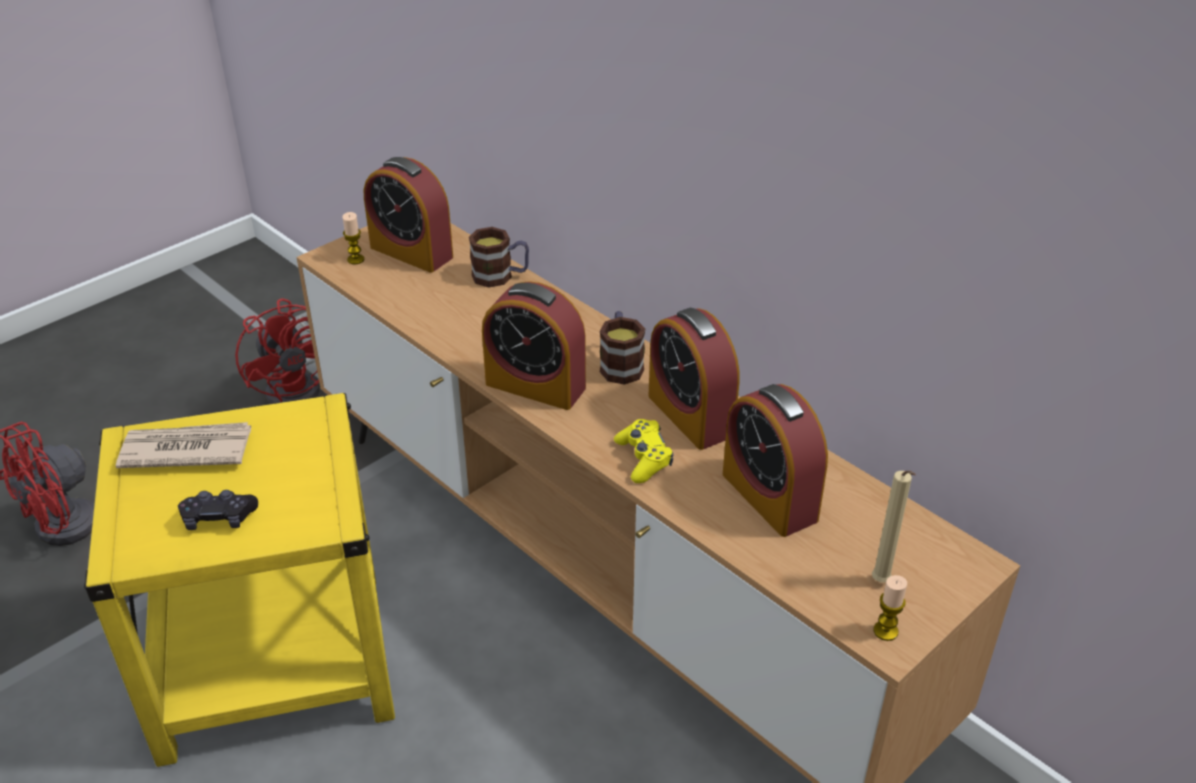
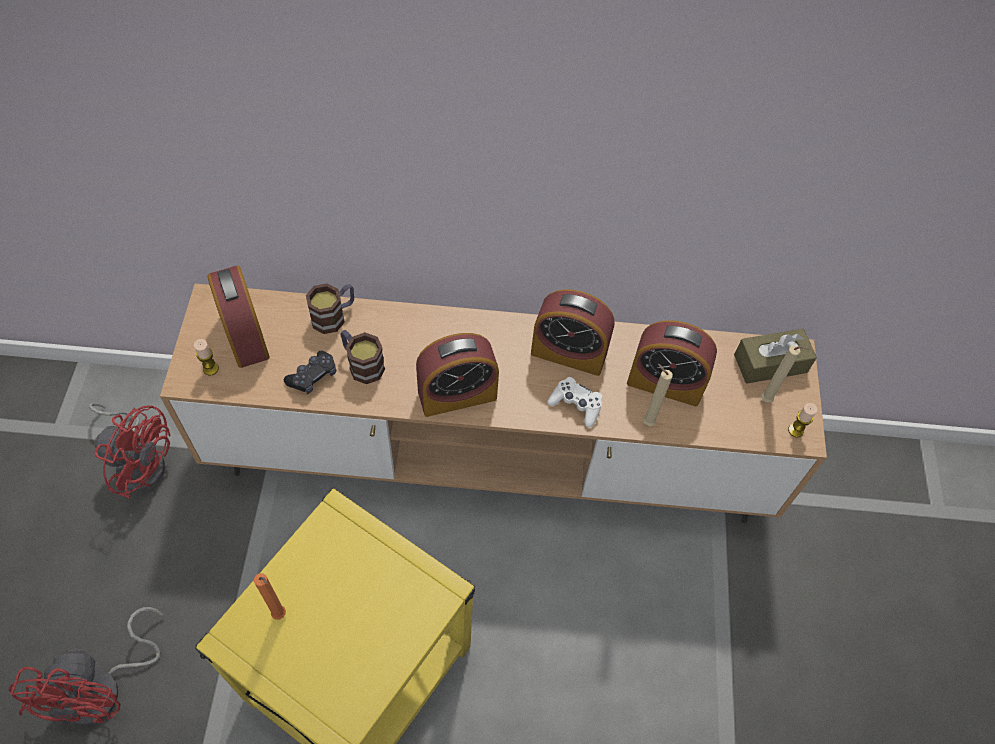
camera: 45 degrees left, 20 degrees up
newspaper [116,422,251,468] -> orange candle [254,573,286,620]
black game controller [178,490,258,530] -> black game controller moved to [284,350,336,394]
alarm clock [364,157,453,272] -> alarm clock turned 105 degrees counterclockwise [207,266,270,368]
mug [600,311,645,385] -> mug moved to [341,330,385,384]
yellow game controller [614,419,673,483] -> white game controller [547,377,602,428]
none -> beige candle [643,364,673,426]
none -> brown tissue box [734,329,817,384]

